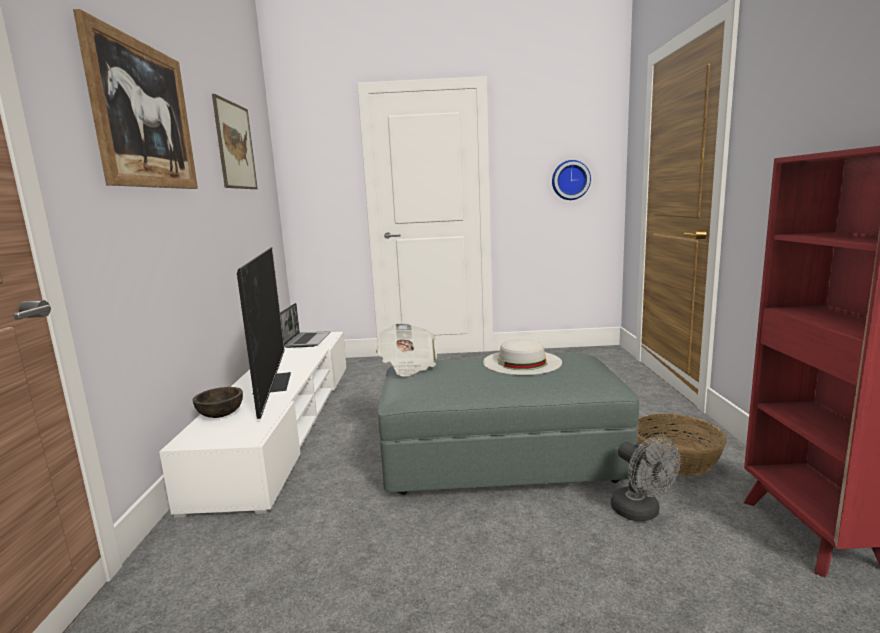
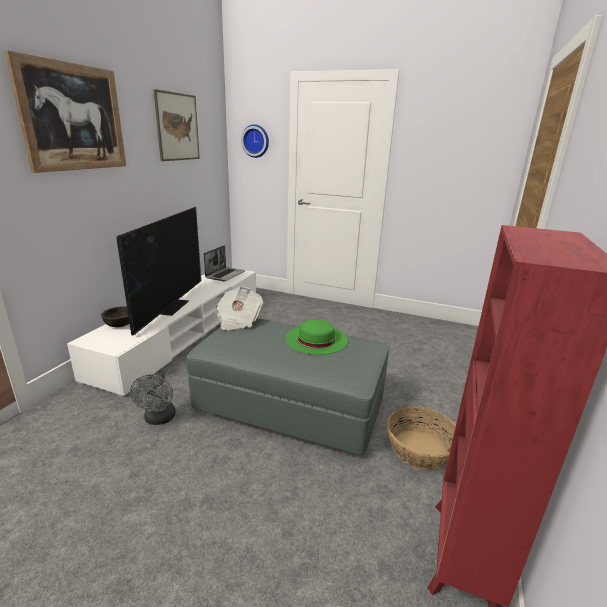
camera: 20 degrees right, 10 degrees up
white hat [483,339,562,375] -> green hat [285,319,348,355]
wall clock [552,160,591,200] -> wall clock moved to [241,124,269,158]
grey fan [611,436,680,521] -> grey fan moved to [130,373,176,425]

